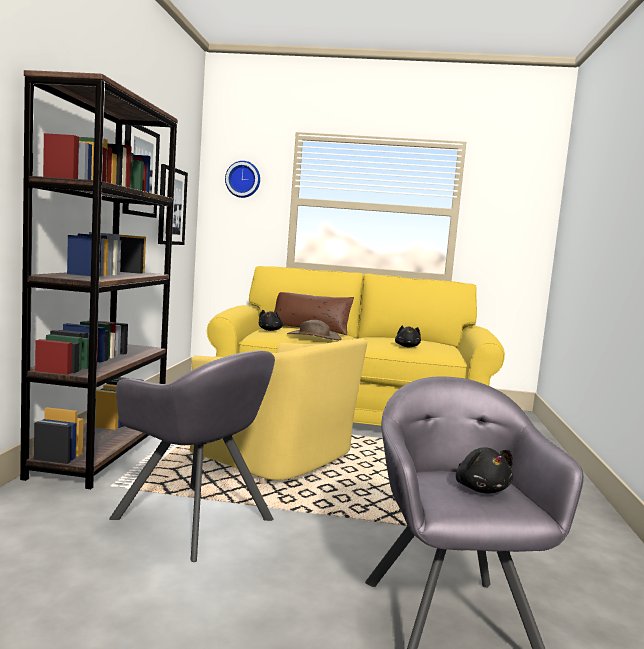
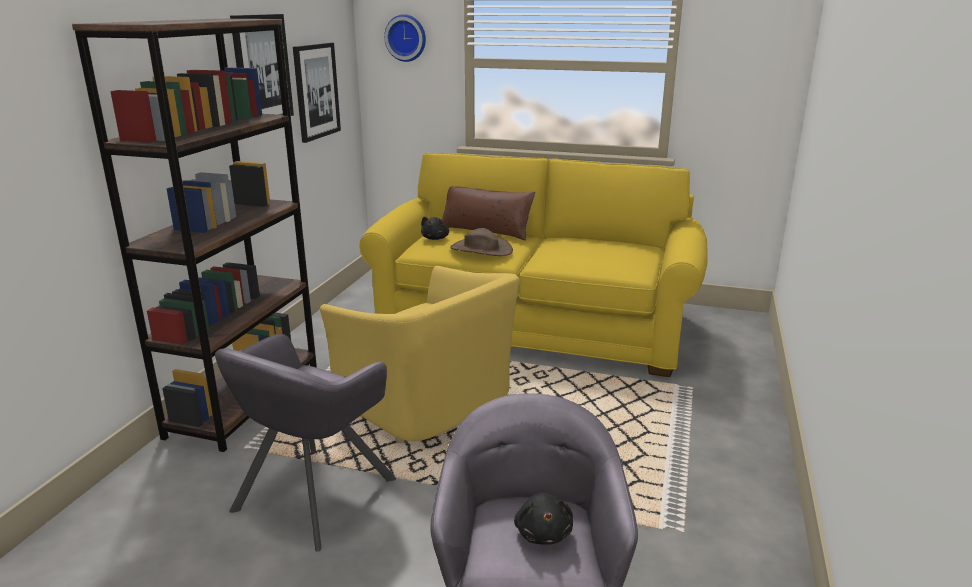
camera: 10 degrees right, 15 degrees up
grey armchair [109,351,275,562] -> grey armchair turned 75 degrees clockwise [215,334,396,552]
black plush toy [395,325,421,347] -> none

